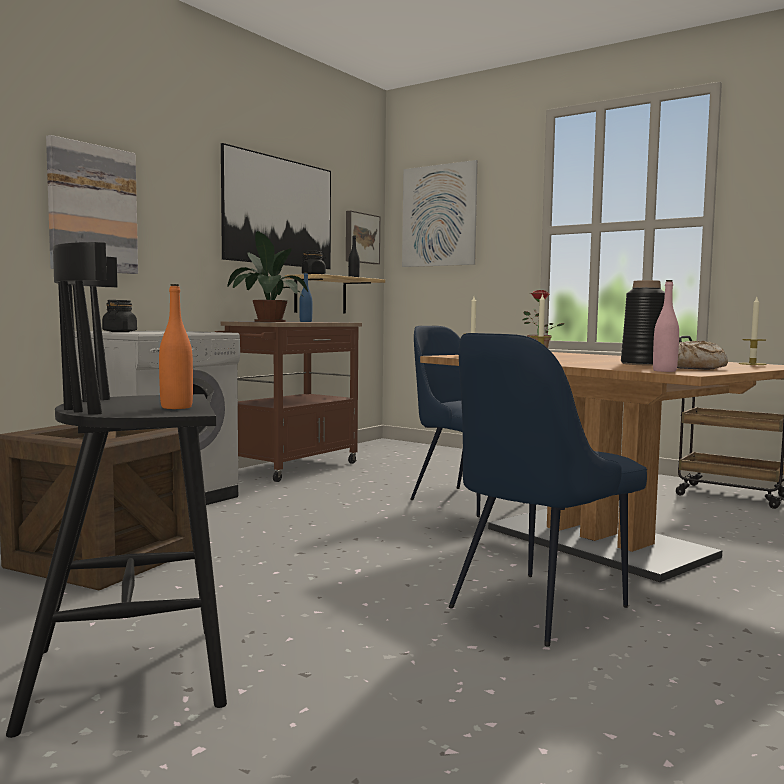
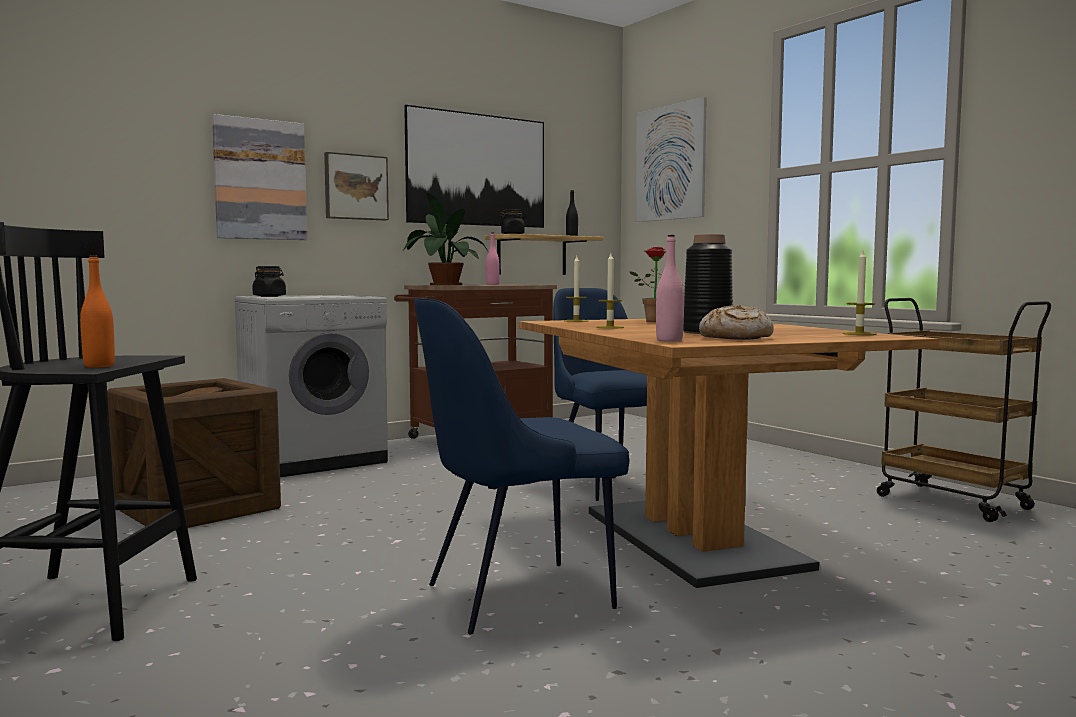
camera: 20 degrees right, 0 degrees up
blue bottle [299,272,312,322] -> pink bottle [486,232,499,285]
picture [346,211,380,264] -> picture moved to [324,152,389,220]

